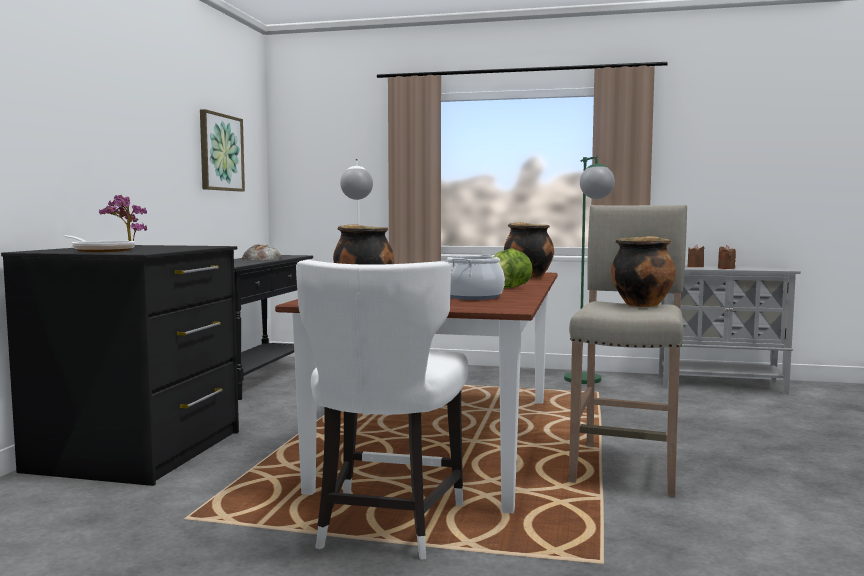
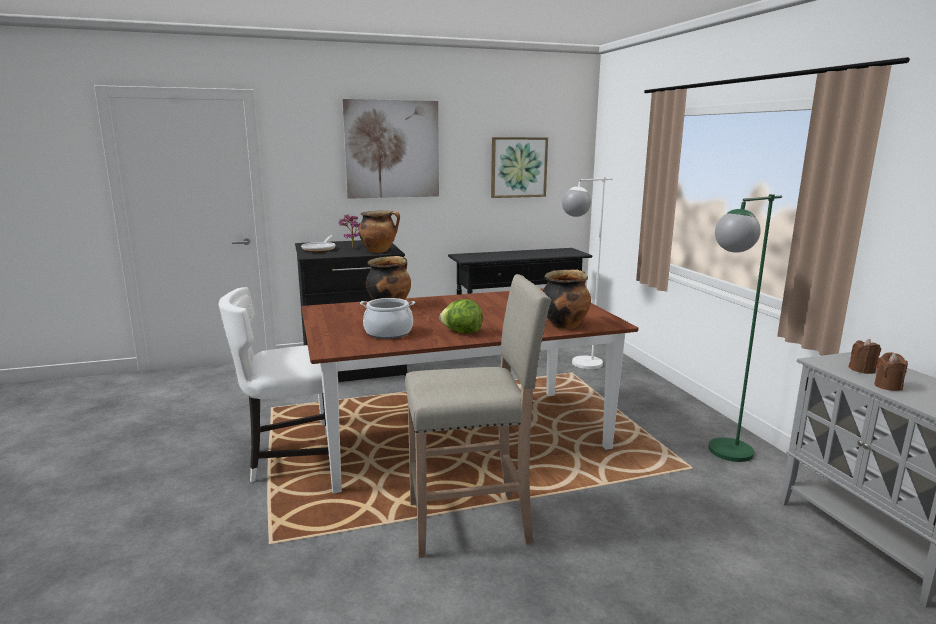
camera: 60 degrees right, 10 degrees up
bread [242,244,282,260] -> none
cooking pot [611,236,676,307] -> cooking pot moved to [359,211,400,253]
none -> picture [342,99,439,199]

